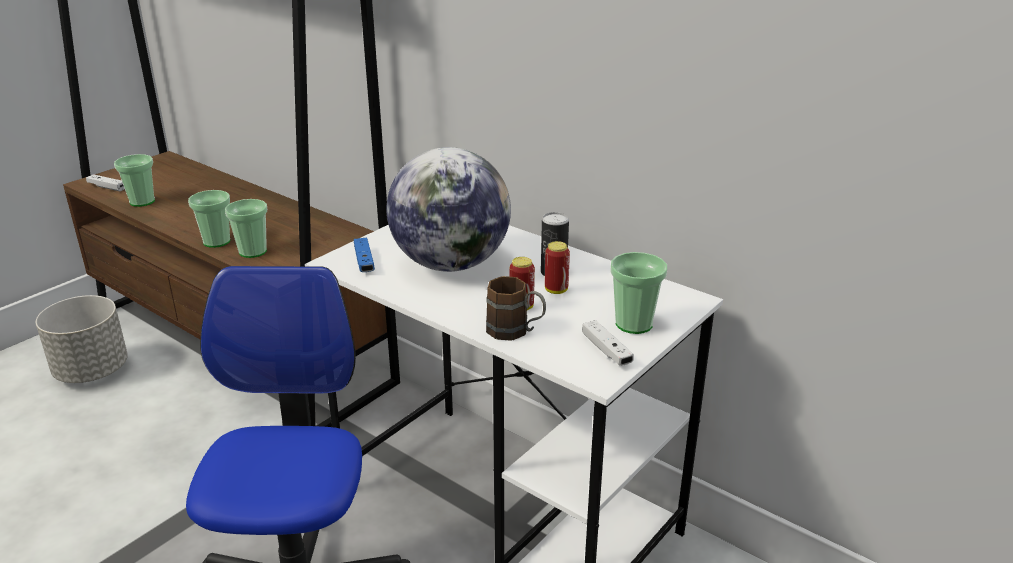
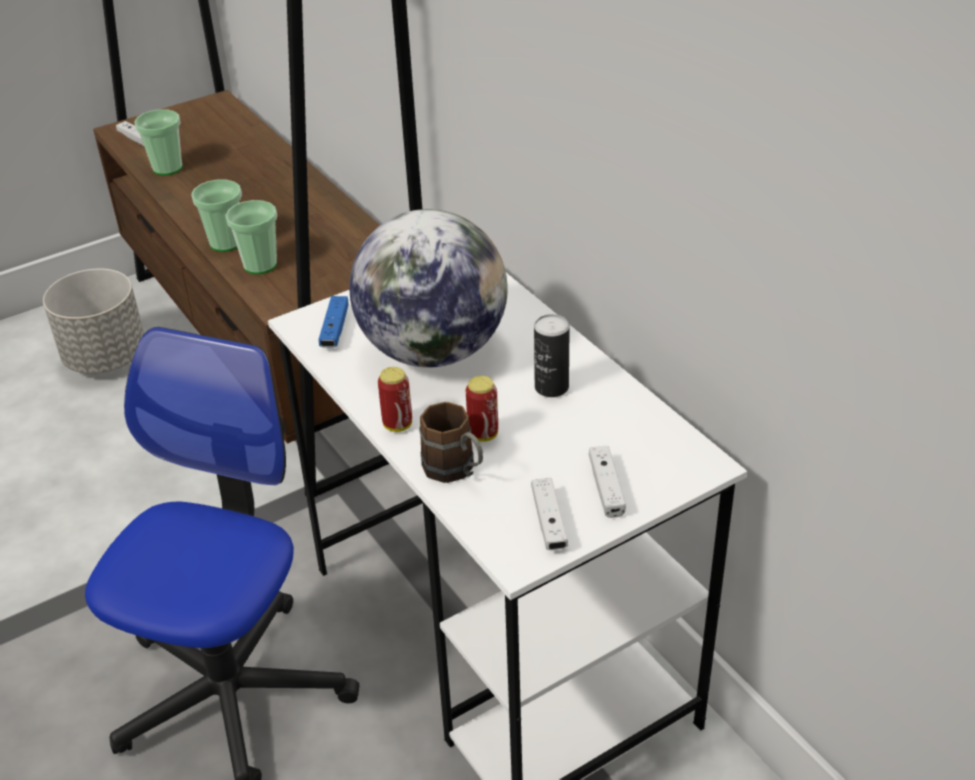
camera: 20 degrees right, 10 degrees up
can [545,241,570,294] -> can moved to [378,367,412,432]
cup [610,252,667,334] -> white game controller [589,446,626,518]

